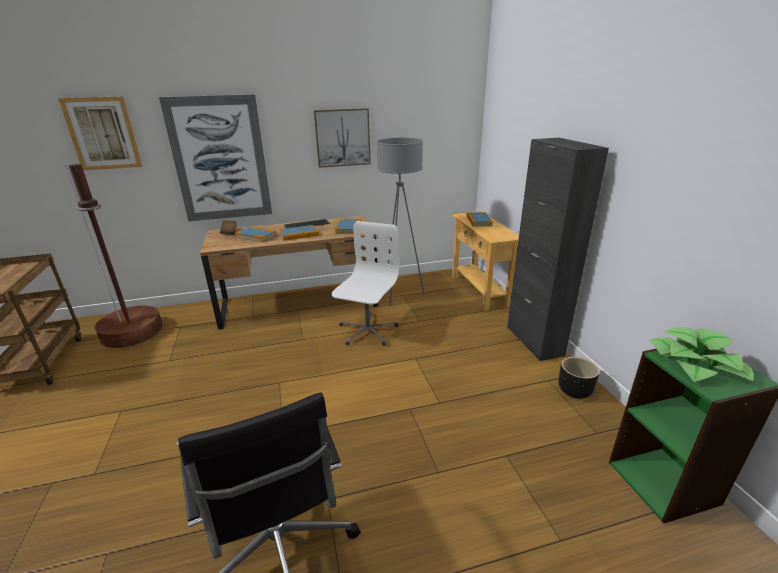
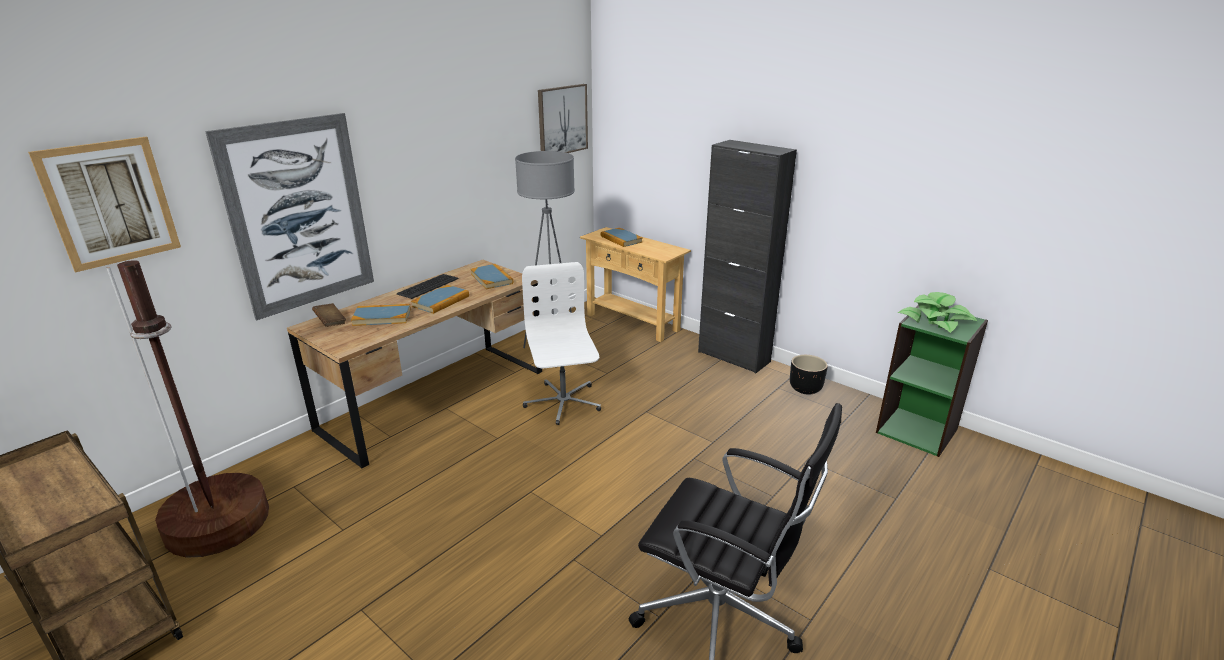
camera: 35 degrees left, 0 degrees up
picture [314,108,371,168] -> picture moved to [538,84,588,153]

